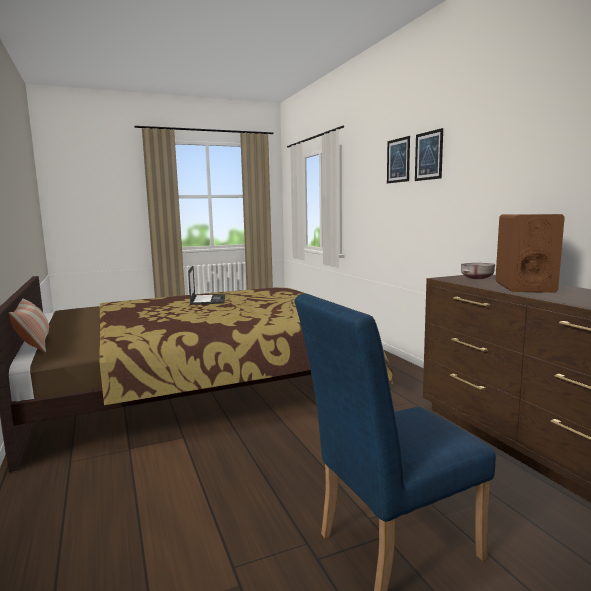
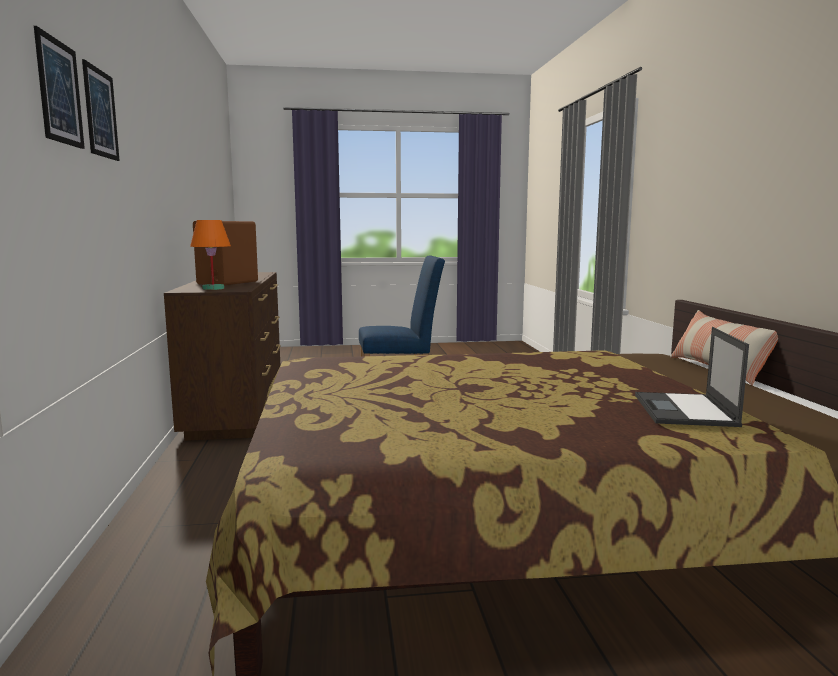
camera: 165 degrees left, 0 degrees up
laptop [188,266,225,305] -> laptop moved to [635,327,749,427]
grey bowl [461,263,495,279] -> orange table lamp [190,220,231,290]

